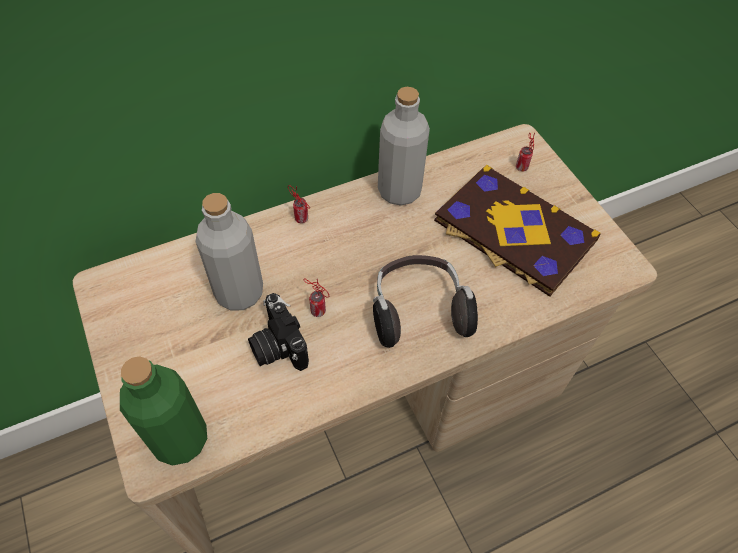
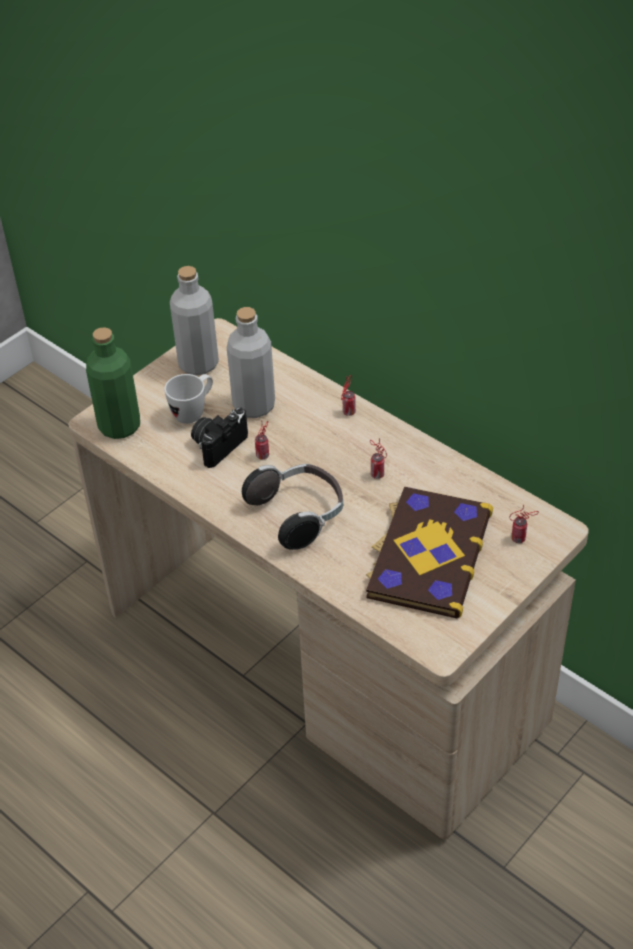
camera: 70 degrees right, 10 degrees down
grey bottle [378,87,430,206] -> grey bottle moved to [170,266,219,375]
none -> white mug [164,374,213,424]
none -> can [370,438,387,479]

